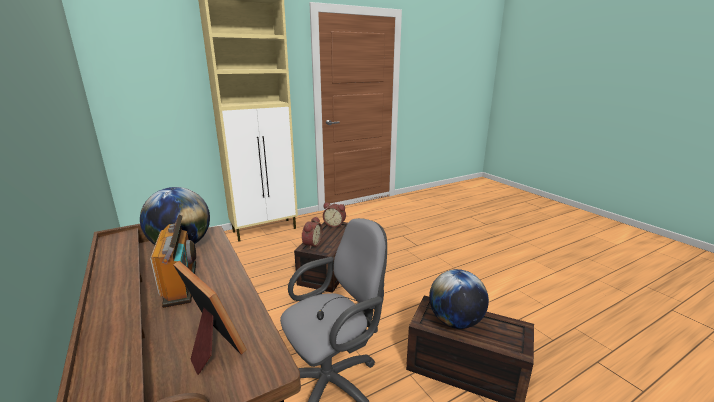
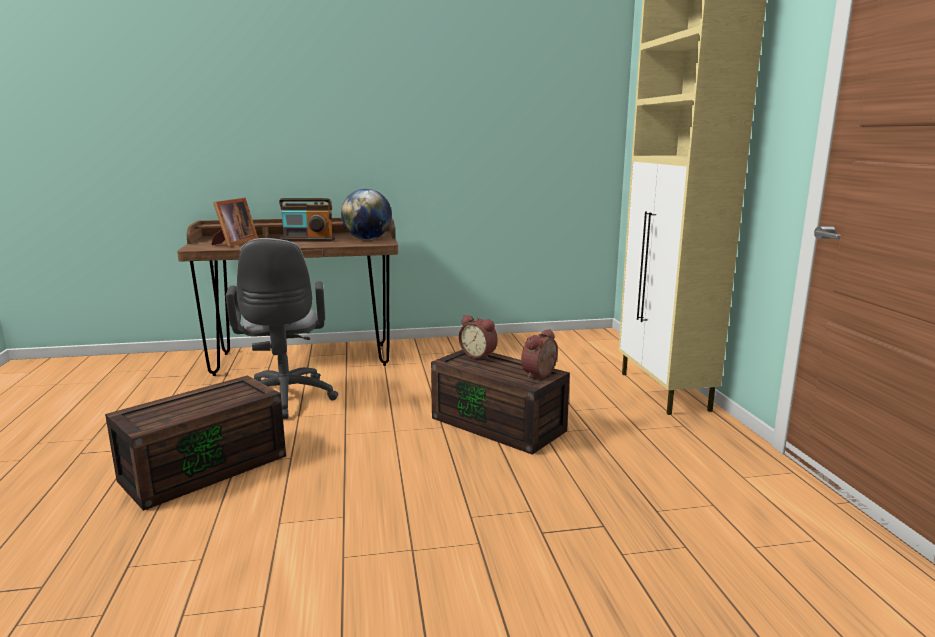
camera: 110 degrees right, 5 degrees down
picture frame [173,261,247,375] -> picture frame turned 45 degrees counterclockwise [211,198,258,247]
globe [429,269,489,329] -> none

